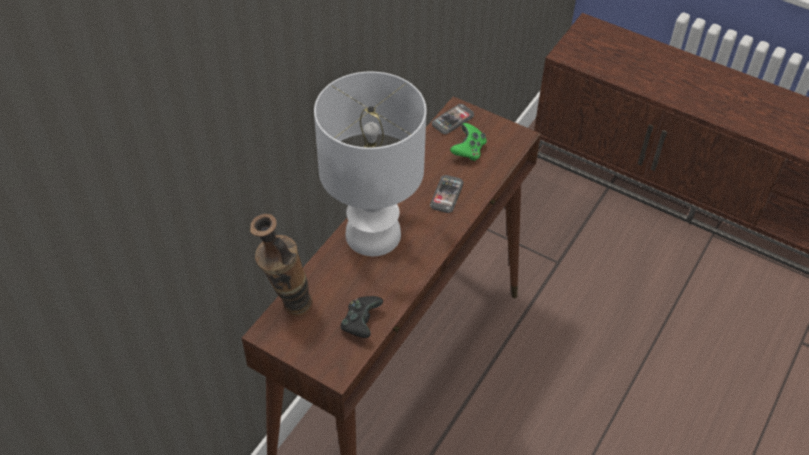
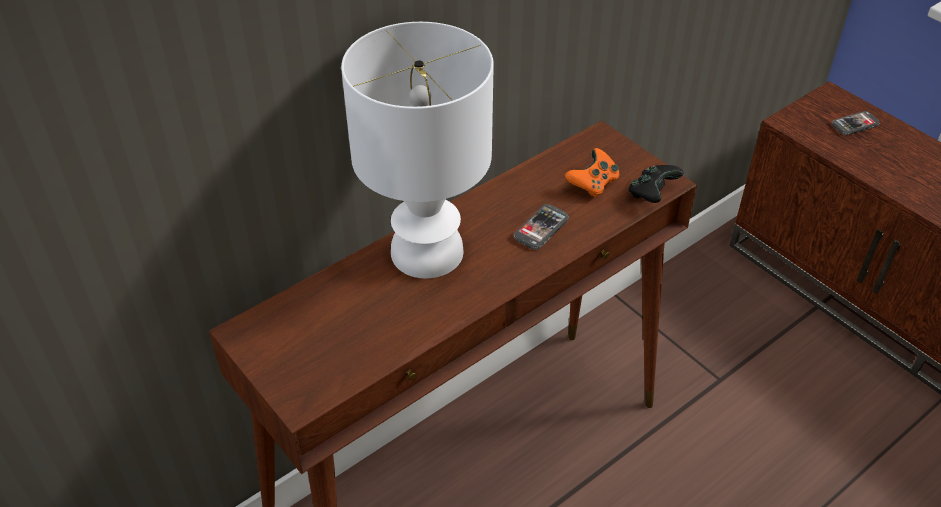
camera: 20 degrees right, 5 degrees down
vase [250,214,313,316] -> none
black game controller [341,296,383,338] -> black game controller moved to [628,165,684,203]
phone [432,104,474,134] -> phone moved to [832,111,879,135]
green game controller [450,123,487,161] -> orange game controller [565,148,619,198]

